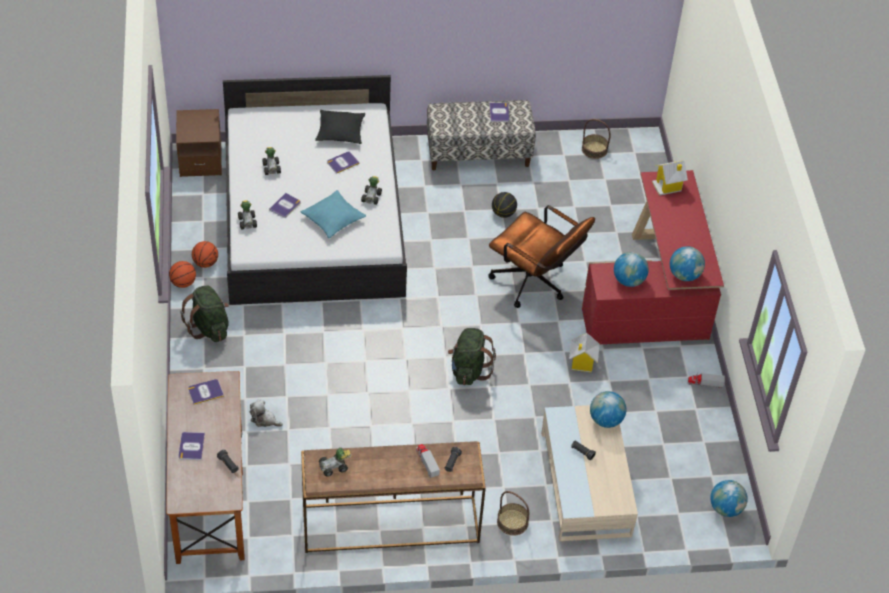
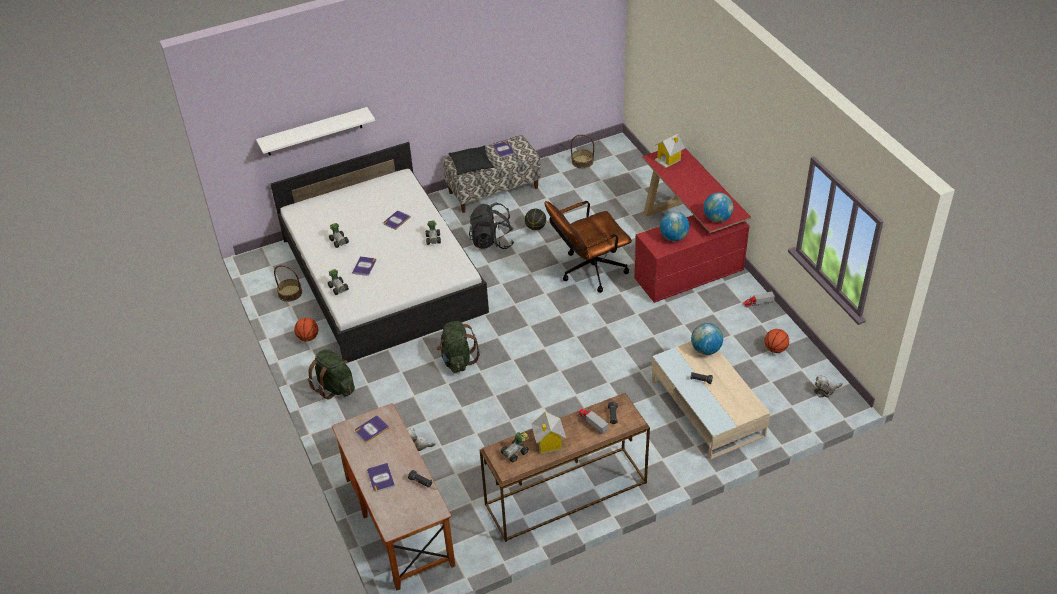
camera: 15 degrees left, 5 degrees down
basketball [169,261,196,288] -> basketball moved to [765,329,789,353]
brown nightstand [176,109,222,177] -> none
turquoise pillow [300,190,366,238] -> none
black pillow [315,110,365,144] -> black pillow moved to [448,146,494,175]
green backpack [448,328,496,385] -> green backpack moved to [437,321,480,373]
brown office chair [488,205,595,308] -> brown office chair turned 135 degrees clockwise [545,201,632,293]
basket [497,491,529,536] -> basket moved to [274,265,302,302]
toy house [569,333,600,373] -> toy house moved to [531,412,566,454]
globe [710,480,748,517] -> plush toy [814,375,843,397]
none -> white shelf [256,107,375,155]
none -> black backpack [469,203,514,249]

